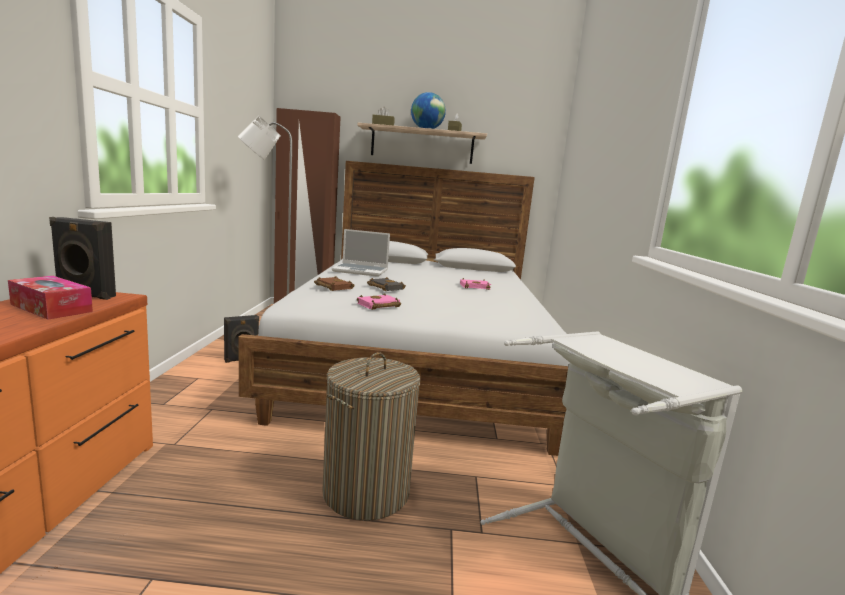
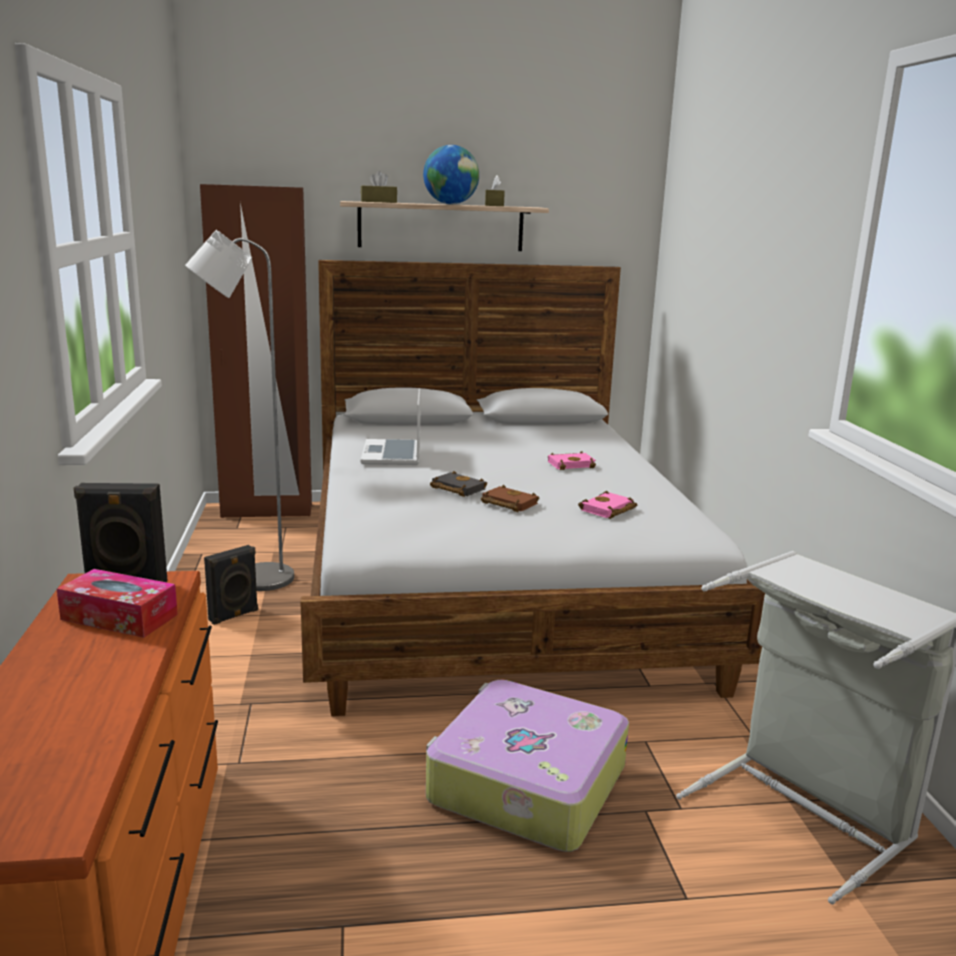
camera: 10 degrees left, 5 degrees up
brown book [314,276,355,291] -> brown book moved to [481,485,539,512]
laundry basket [322,352,420,521] -> suitcase [426,680,629,852]
laptop [332,229,390,277] -> laptop turned 90 degrees clockwise [361,388,421,465]
pink book [357,293,401,310] -> pink book moved to [578,491,637,519]

